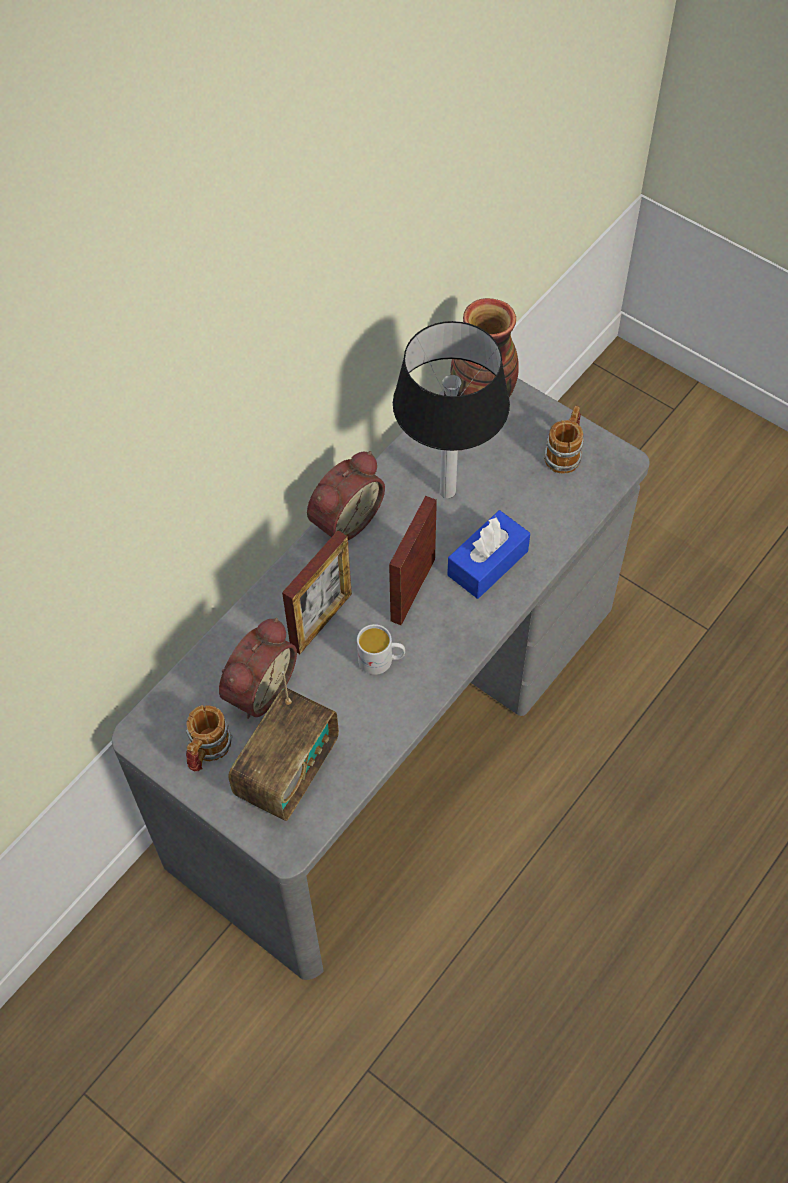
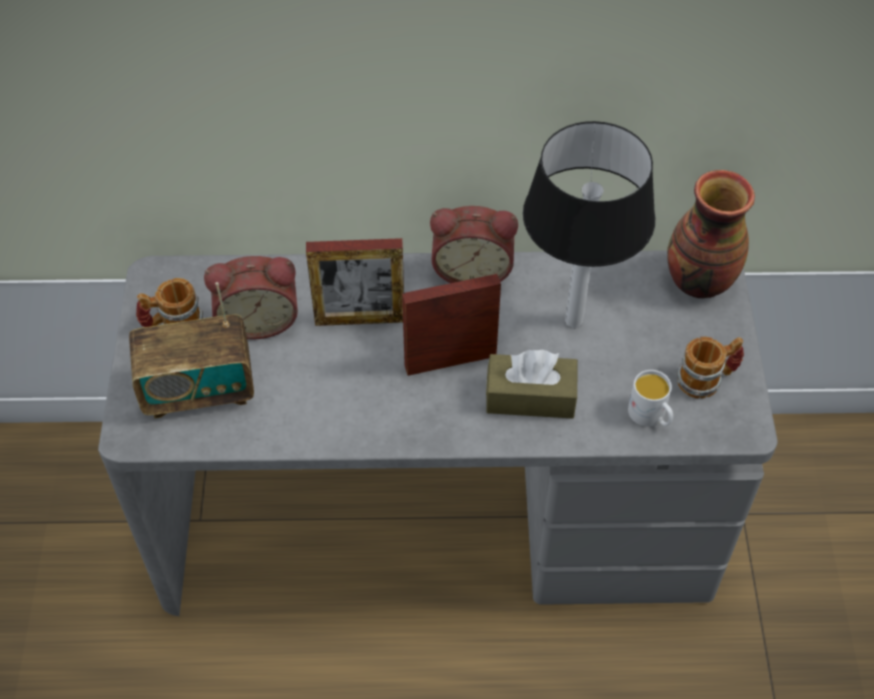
camera: 50 degrees right, 5 degrees down
white mug [357,624,405,675] -> white mug moved to [628,370,673,427]
blue tissue box [447,510,530,599] -> brown tissue box [486,350,578,419]

